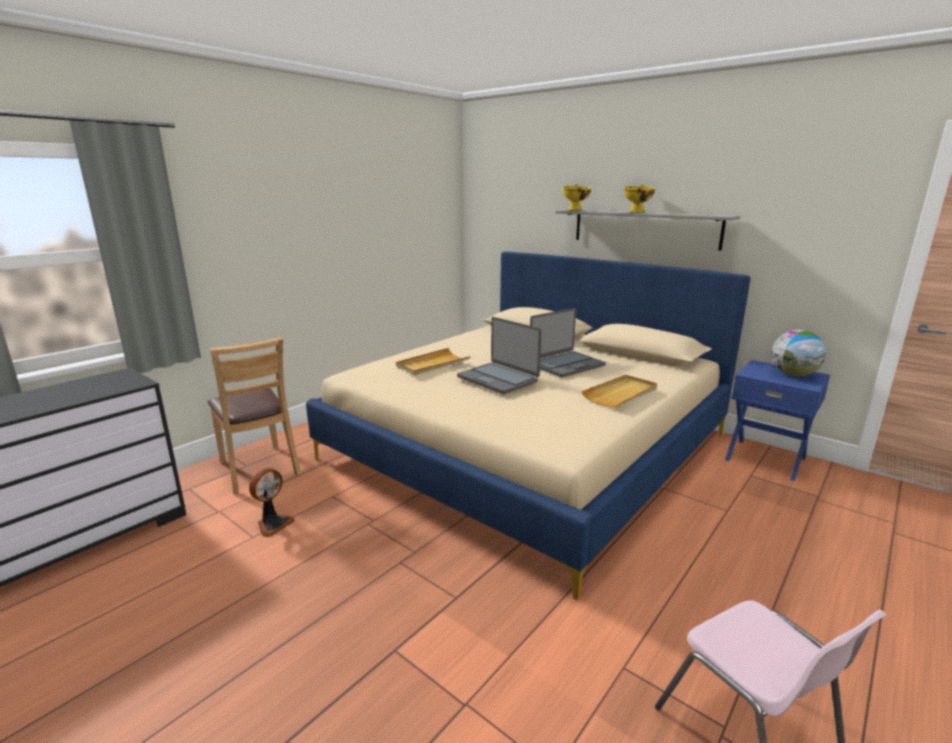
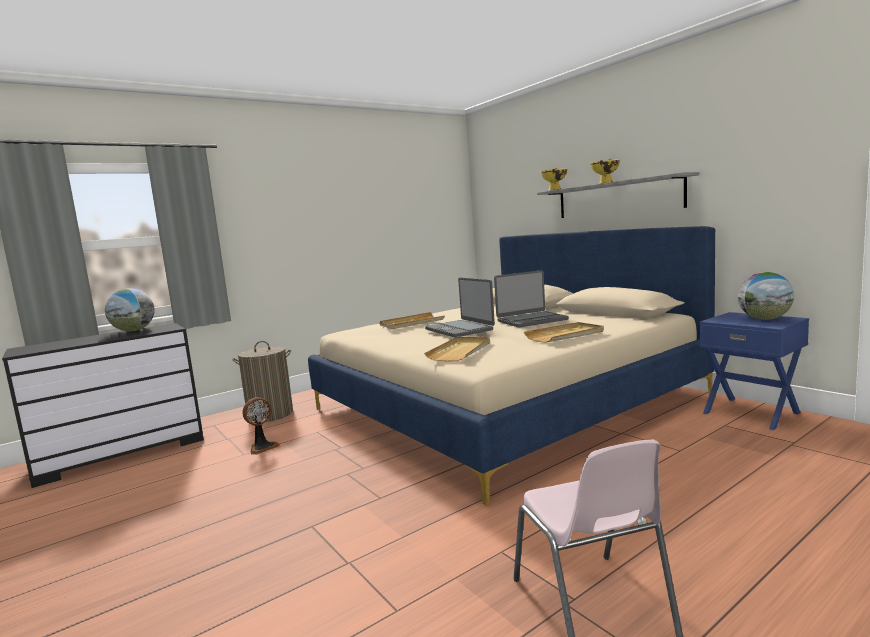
camera: 15 degrees right, 10 degrees down
brown chair [208,337,301,494] -> laundry basket [232,341,293,422]
none -> globe [105,288,154,332]
none -> beige tray [424,337,490,361]

